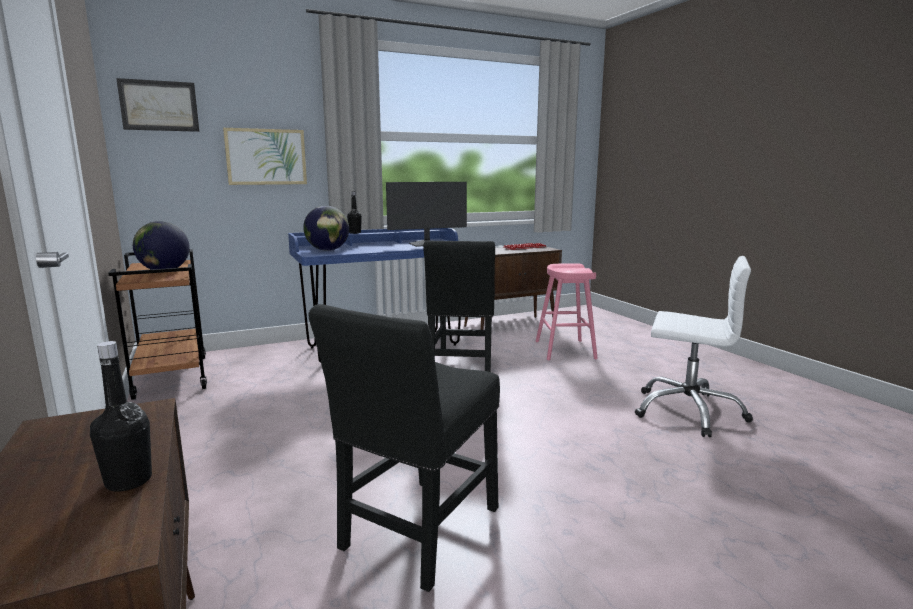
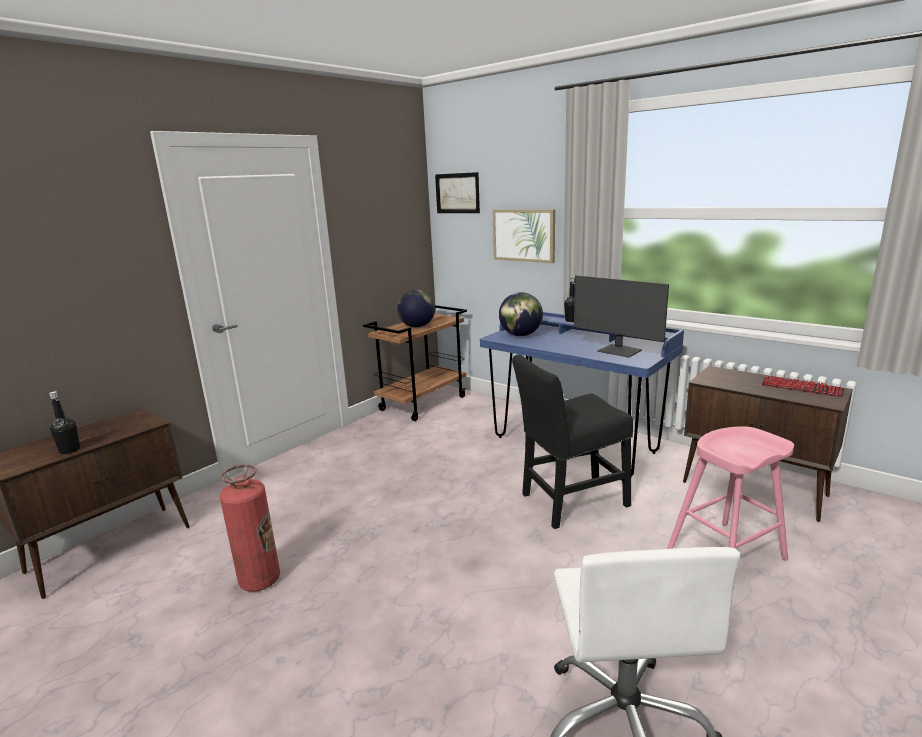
camera: 65 degrees right, 5 degrees up
black chair [309,304,500,592] -> fire extinguisher [220,464,280,592]

